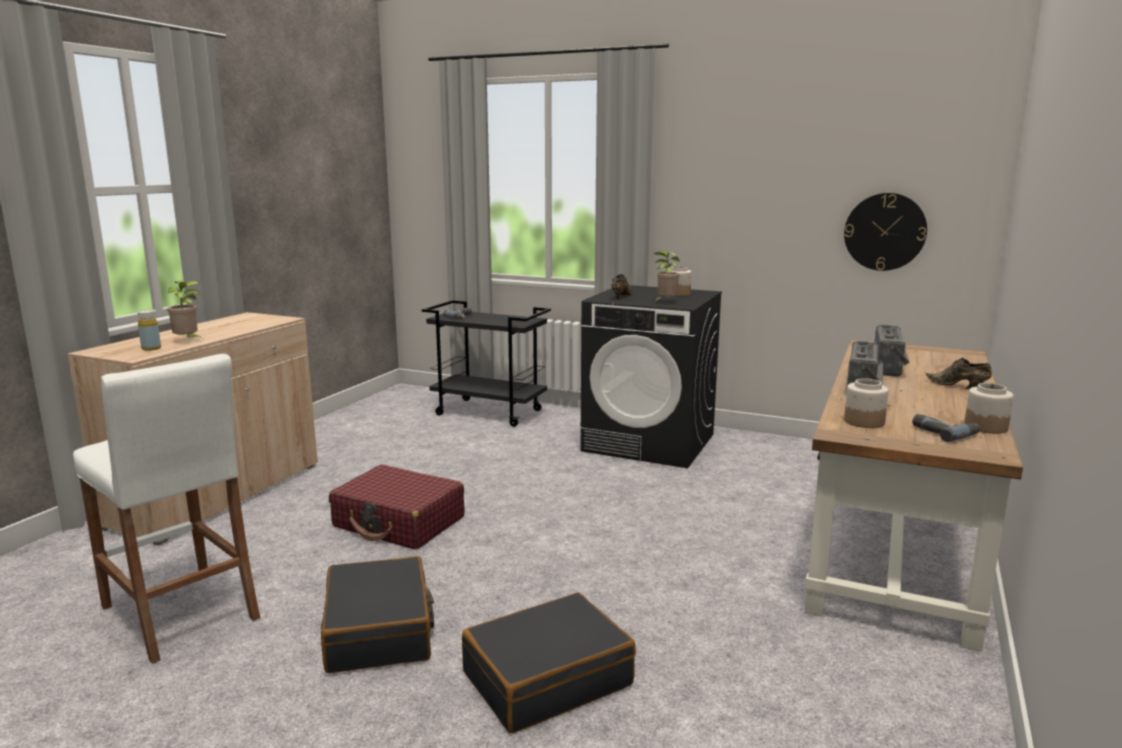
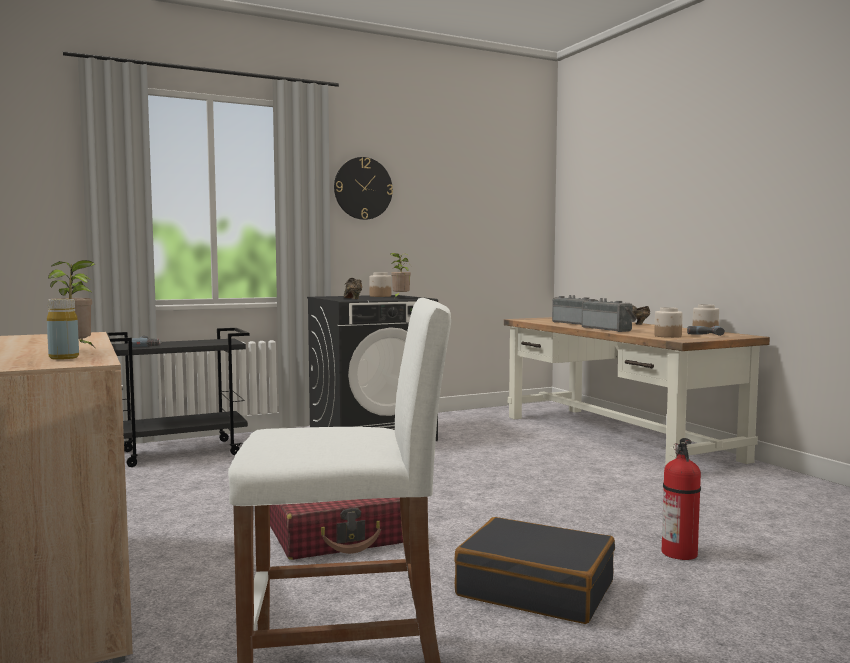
camera: 50 degrees left, 10 degrees down
black suitcase [462,592,636,733] -> fire extinguisher [662,438,701,560]
wall clock [844,193,927,271] -> wall clock moved to [334,157,393,220]

